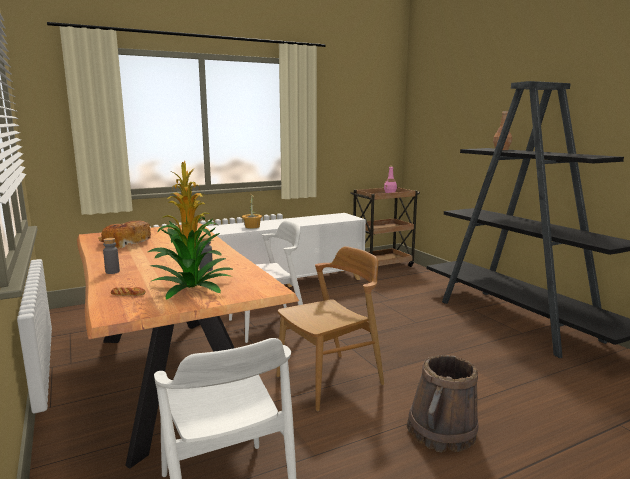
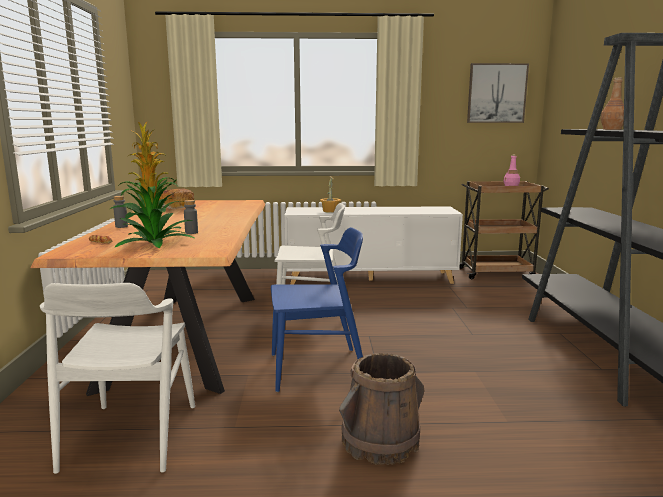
camera: 25 degrees right, 0 degrees up
brown chair [276,246,384,411] -> blue chair [271,227,363,392]
none -> picture [467,63,529,123]

